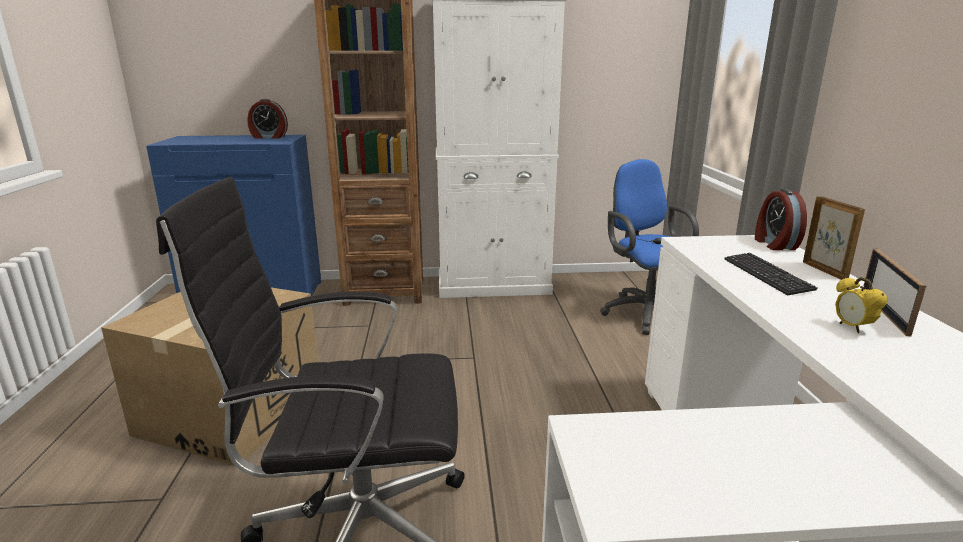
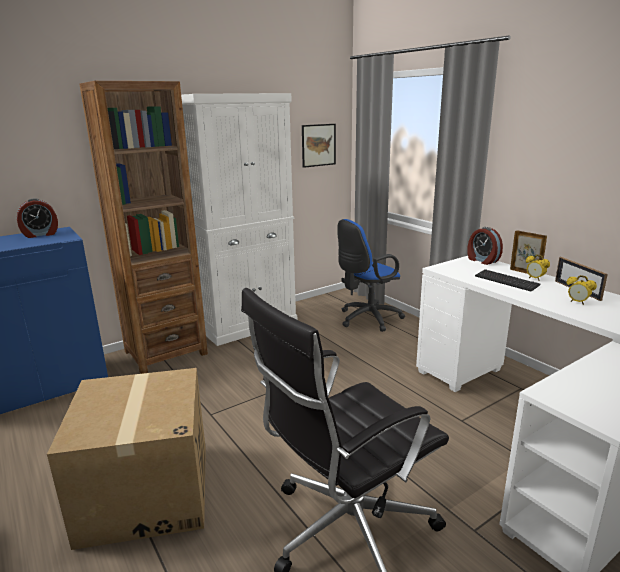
camera: 30 degrees left, 0 degrees up
blue office chair [600,159,699,335] -> blue office chair turned 75 degrees counterclockwise [337,219,405,332]
none -> picture [302,124,336,168]
none -> alarm clock [526,255,550,281]

